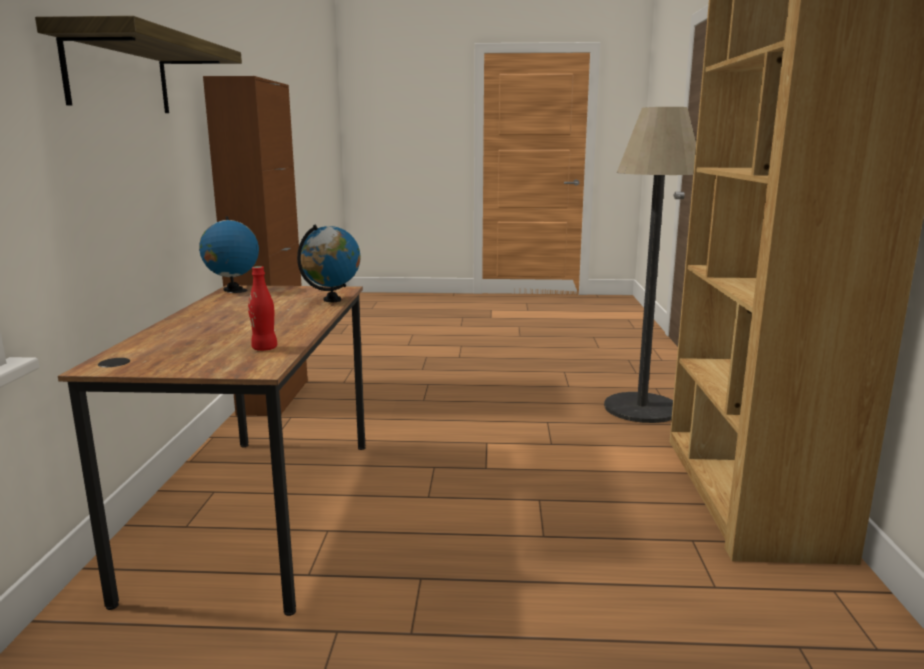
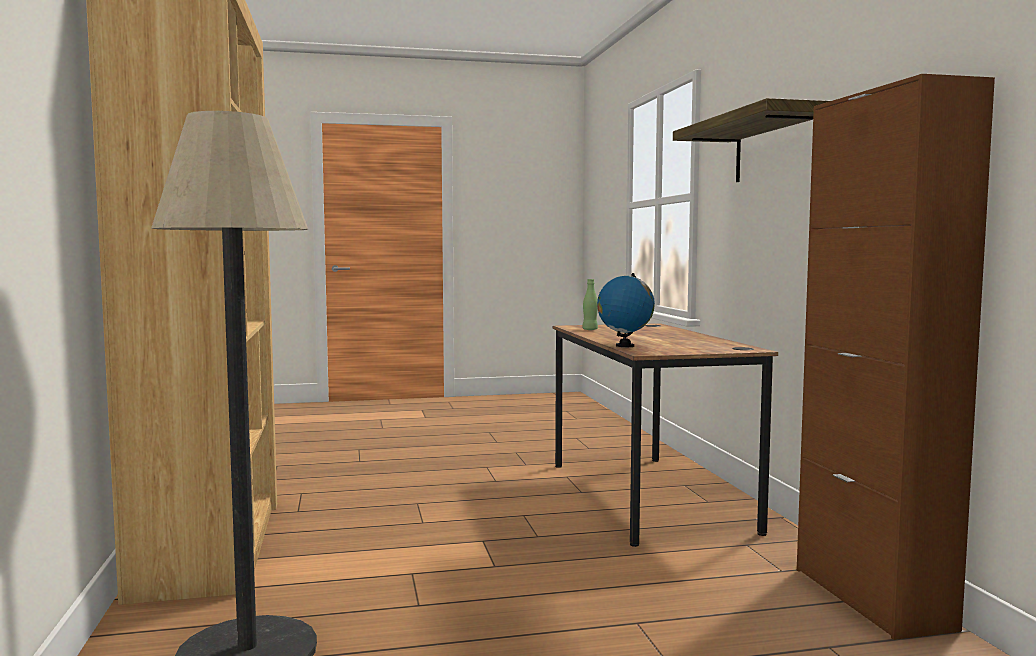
camera: 165 degrees right, 10 degrees down
globe [199,216,259,292] -> none
red bottle [248,266,277,351] -> green bottle [582,279,598,330]

